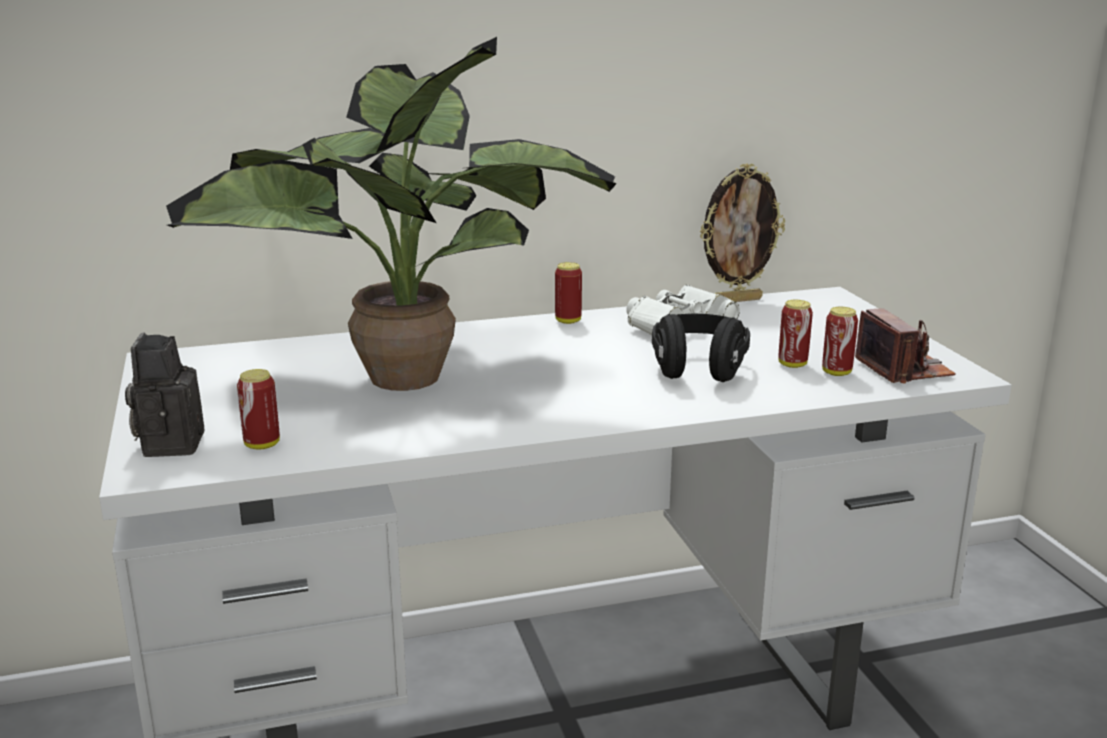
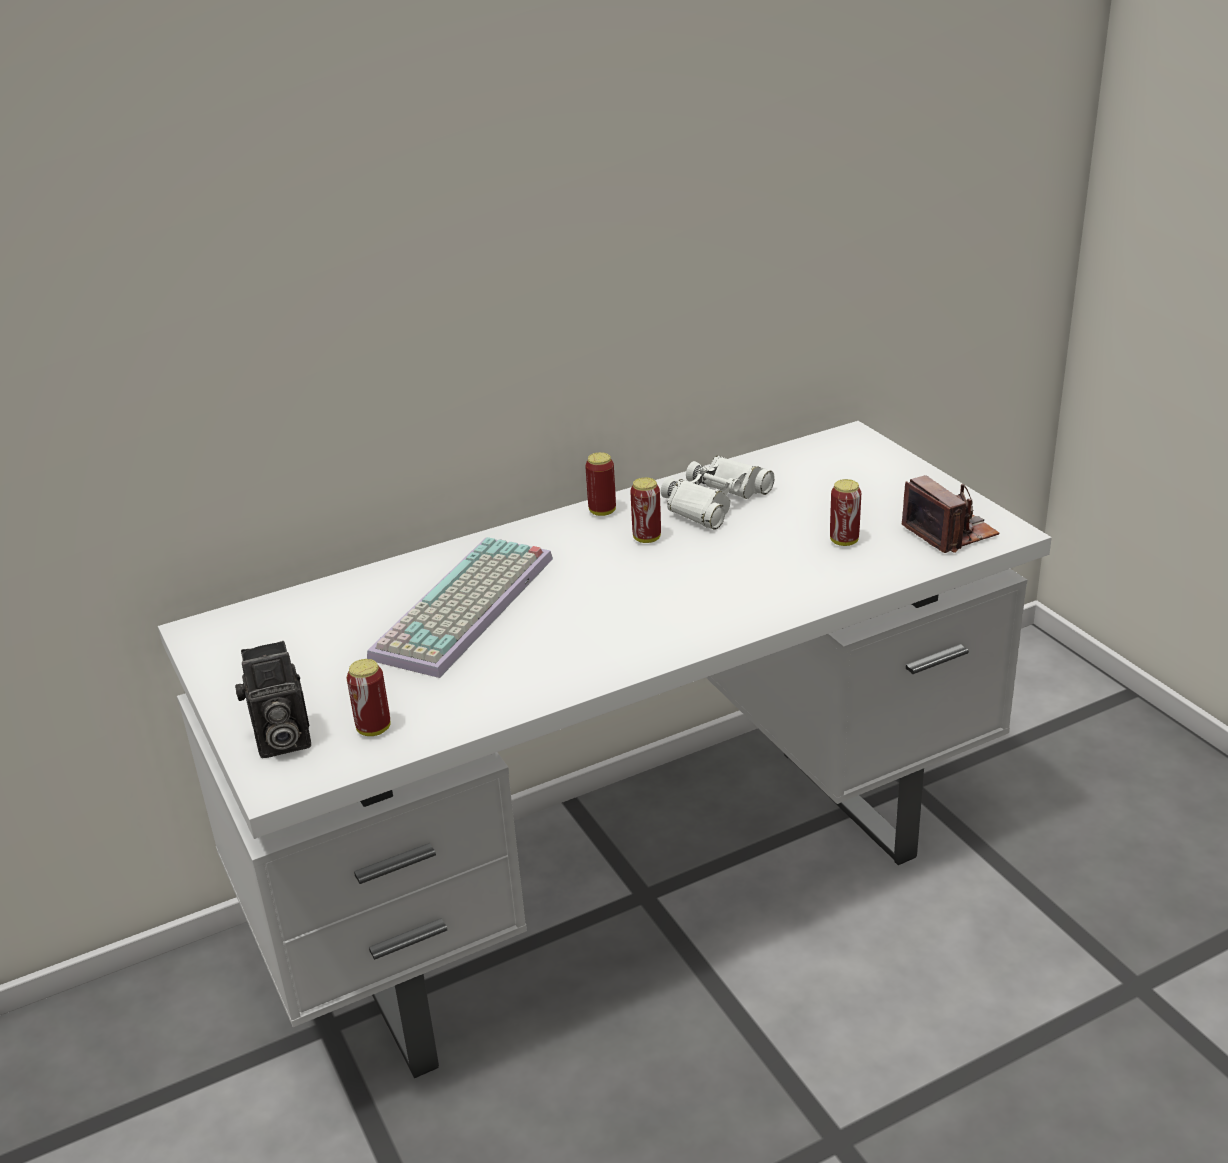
camera: 10 degrees left, 10 degrees up
camera [125,332,204,457] -> camera turned 90 degrees counterclockwise [235,641,311,758]
potted plant [166,37,617,391] -> keyboard [367,537,553,678]
black headphones [652,314,750,382] -> none
picture frame [700,163,785,302] -> none
can [822,307,858,376] -> can moved to [630,477,661,543]

